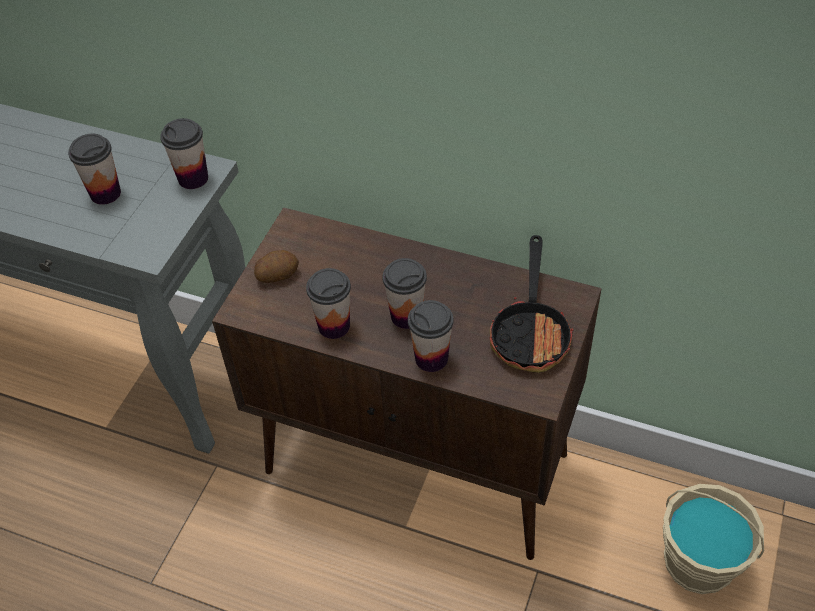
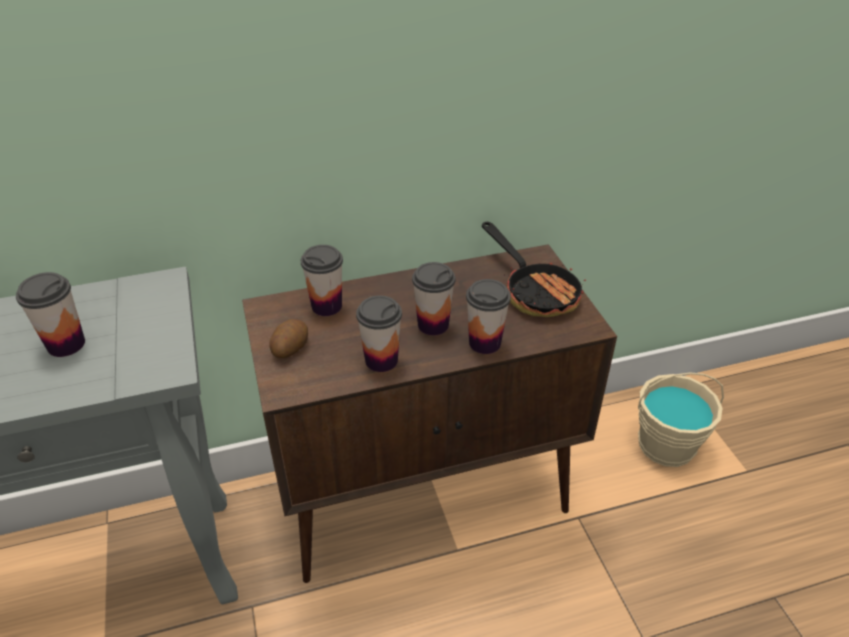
camera: 40 degrees left, 10 degrees down
cup [160,118,208,189] -> cup moved to [301,245,343,316]

